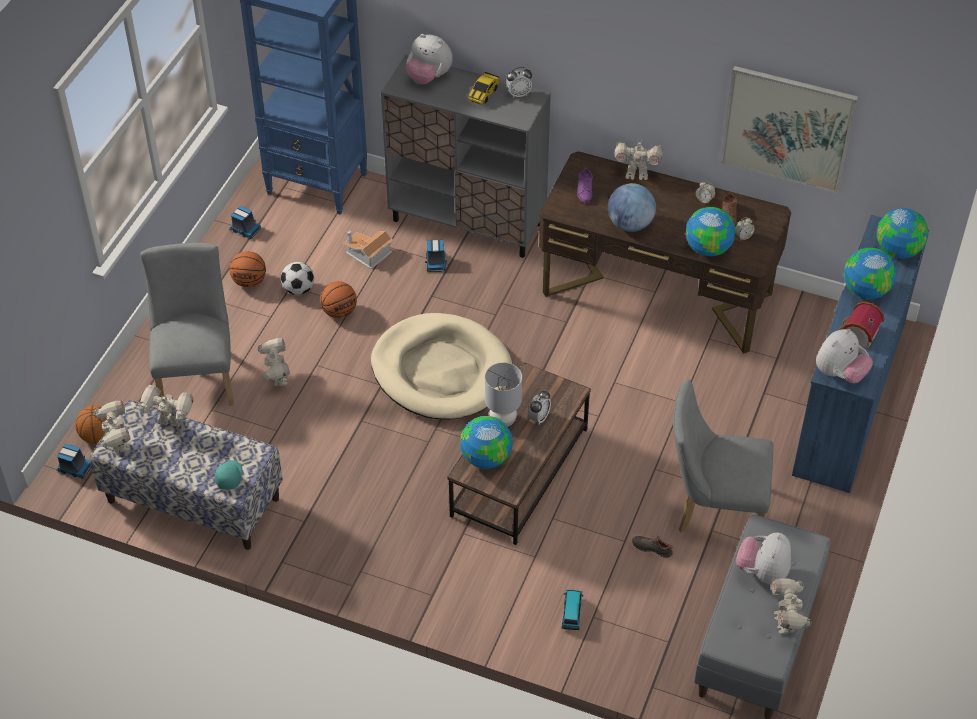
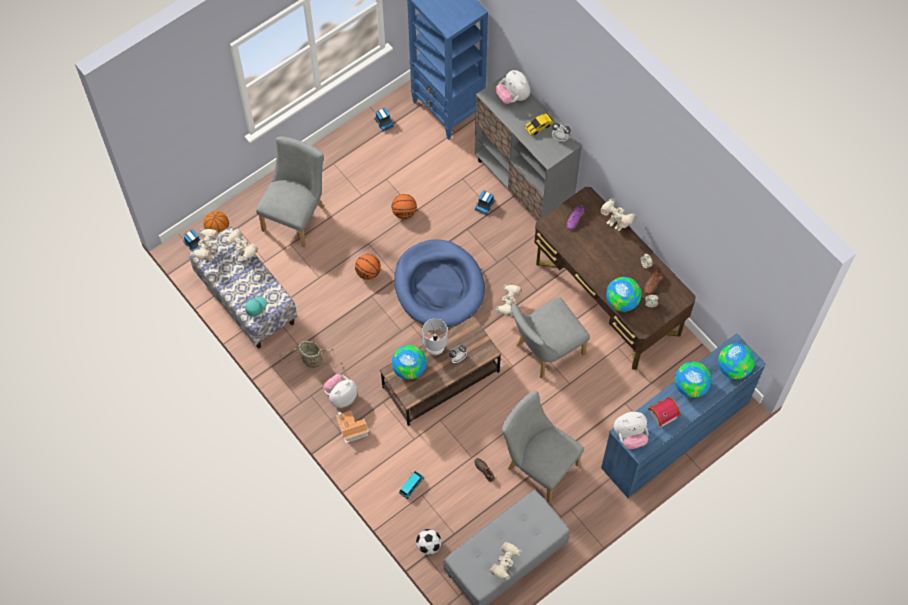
camera: 30 degrees right, 15 degrees up
basketball [230,251,266,287] -> basketball moved to [355,254,381,280]
toy robot [258,338,290,386] -> toy robot moved to [496,284,522,316]
football [281,262,314,295] -> football moved to [416,529,442,555]
toy house [343,230,393,269] -> toy house moved to [336,411,369,443]
beige dog bed [371,313,512,420] -> blue dog bed [394,240,485,327]
globe [608,183,656,232] -> none
picture [720,66,858,193] -> none
plush toy [736,532,791,584] -> plush toy moved to [323,374,358,408]
none -> basket [280,341,335,368]
none -> grey chair [511,297,590,379]

